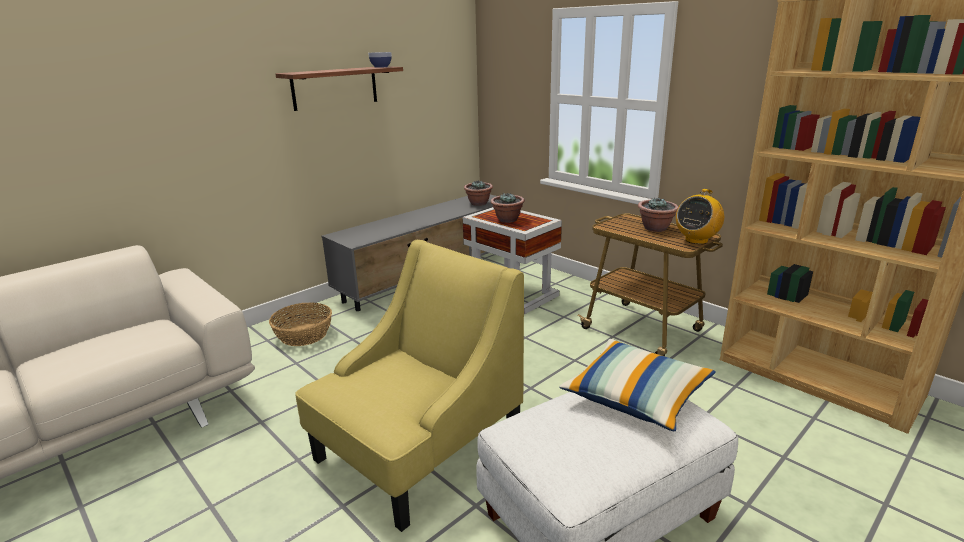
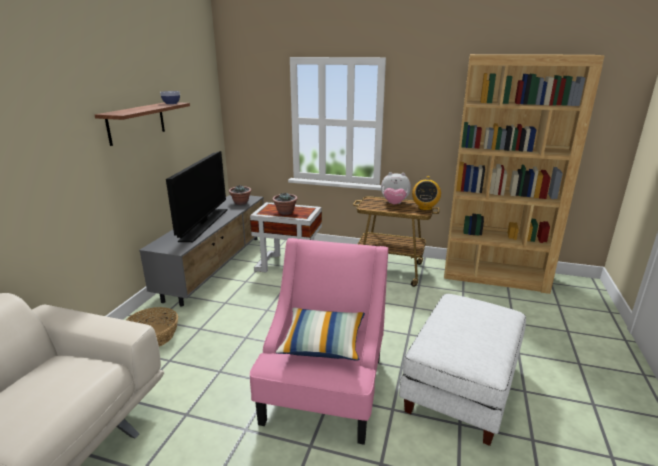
camera: 30 degrees left, 0 degrees up
yellow armchair [295,239,524,532] -> pink armchair [250,238,388,445]
pillow [559,339,716,431] -> pillow moved to [276,308,365,361]
potted plant [638,198,679,232] -> plush toy [381,172,411,204]
none -> television [166,151,227,242]

